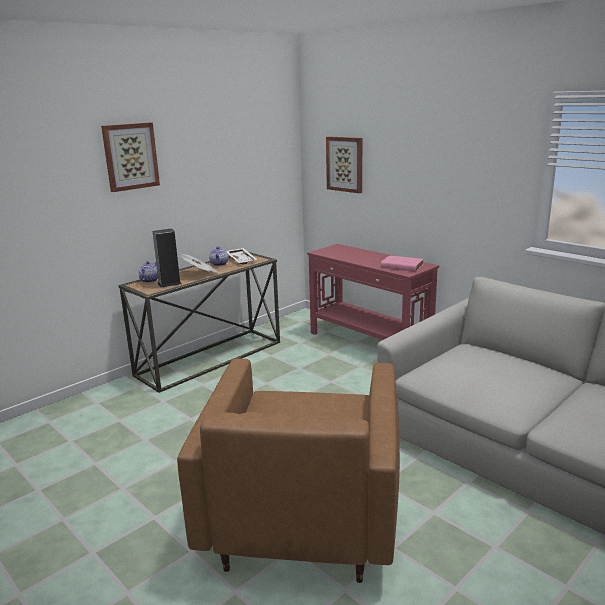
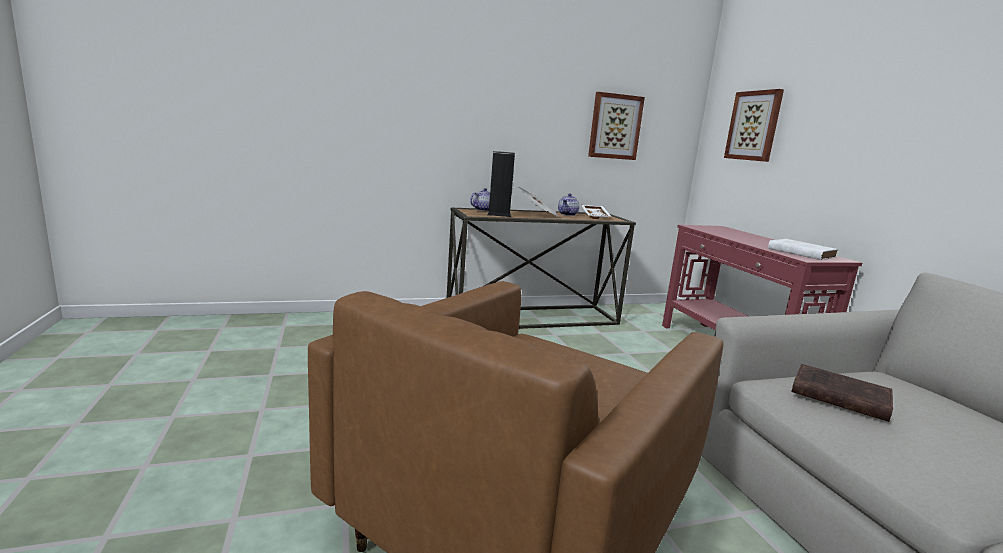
camera: 25 degrees right, 5 degrees down
picture [101,122,160,192] -> picture moved to [588,92,645,160]
pink book [381,255,424,271] -> white book [768,239,839,260]
none -> brown book [791,364,893,422]

